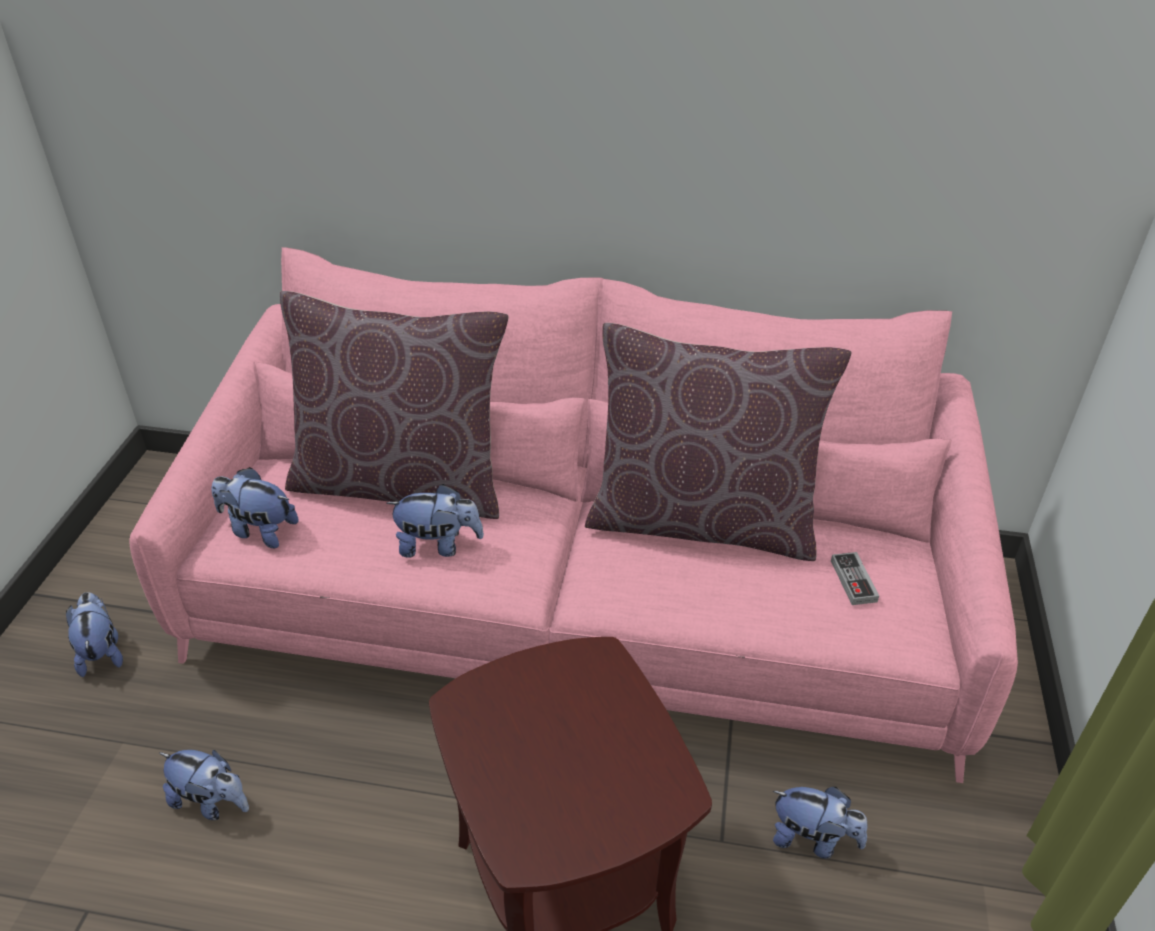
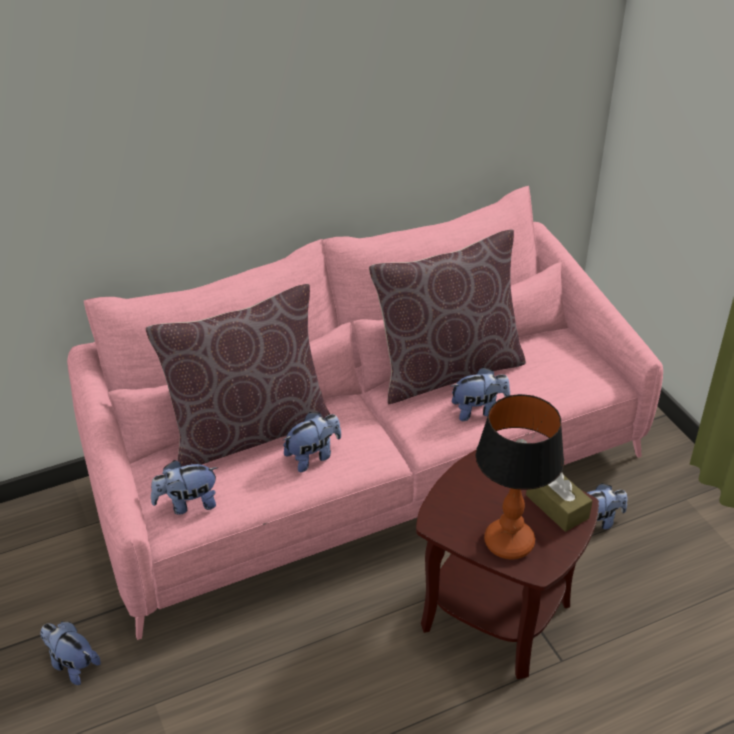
camera: 35 degrees left, 0 degrees up
plush toy [160,750,249,820] -> plush toy moved to [451,367,510,421]
game controller [831,552,879,605] -> none
none -> table lamp [476,394,564,559]
none -> brown tissue box [526,472,593,532]

